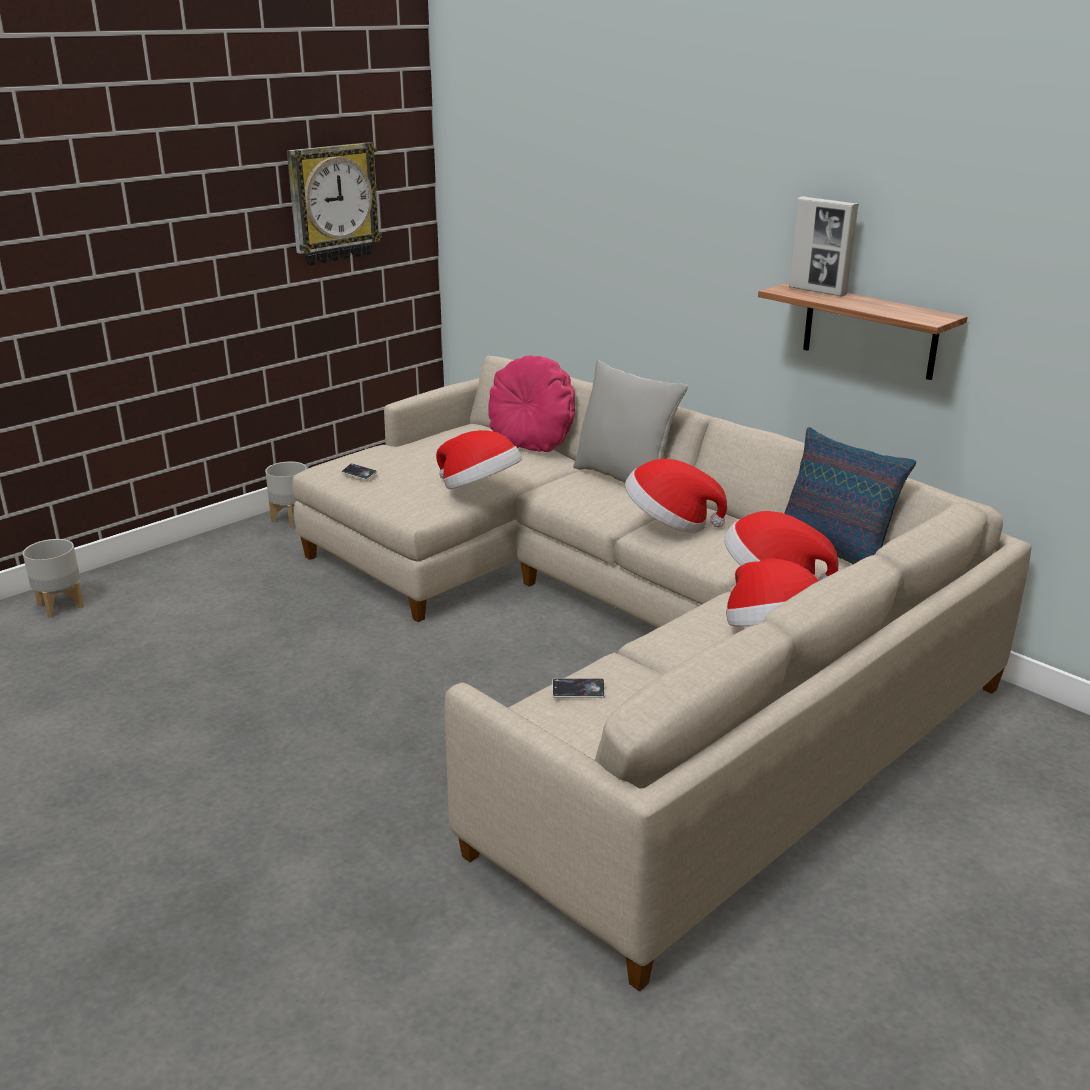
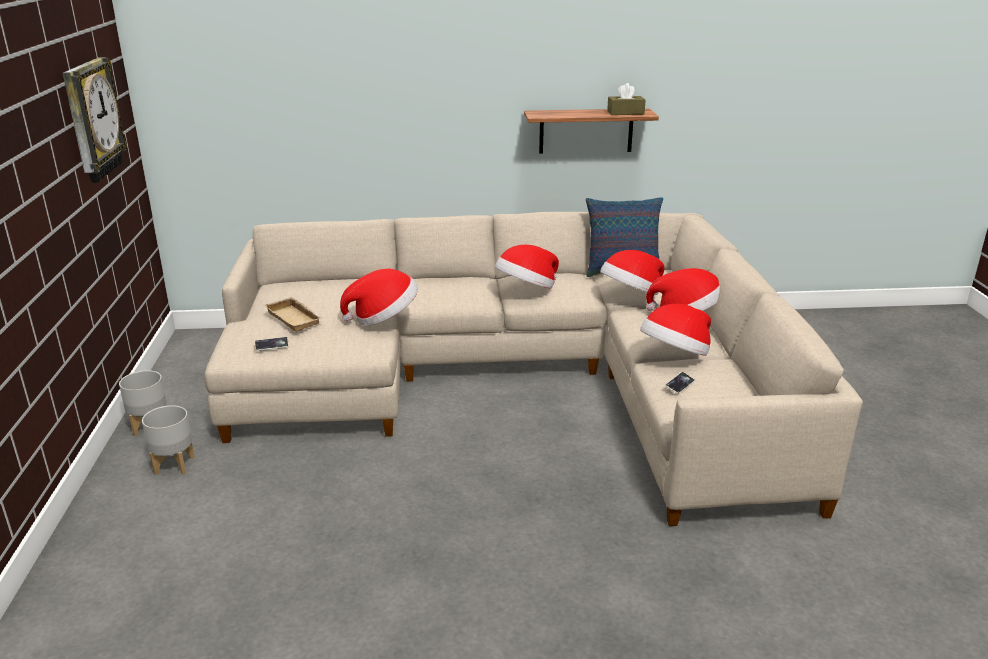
camera: 50 degrees left, 0 degrees up
grey planter [23,539,84,618] -> grey planter moved to [142,405,195,475]
pink pillow [488,355,575,452] -> none
grey pillow [573,360,688,482] -> none
picture frame [789,196,859,297] -> none
none -> beige tray [264,297,323,332]
none -> brown tissue box [607,83,646,115]
none -> hat [640,304,711,356]

